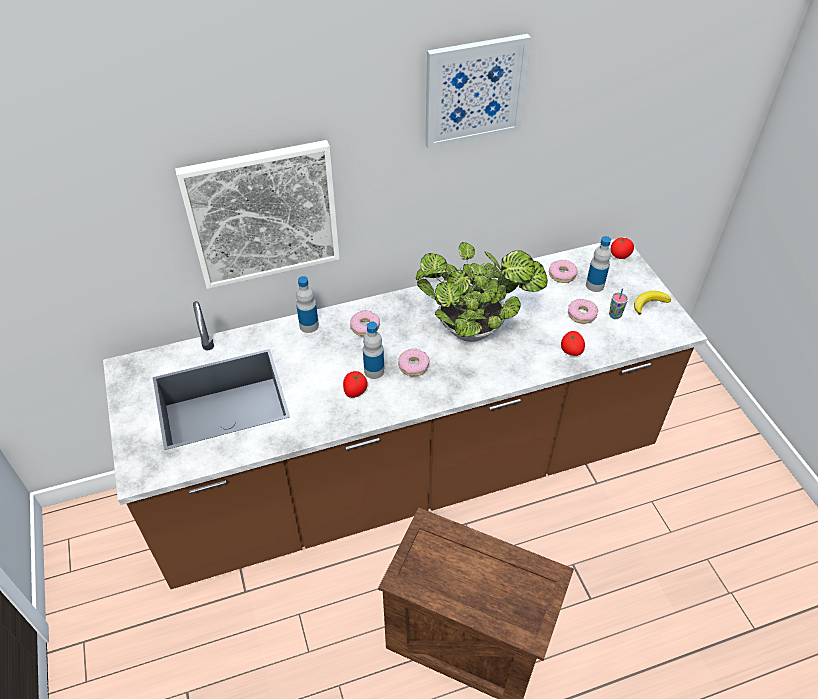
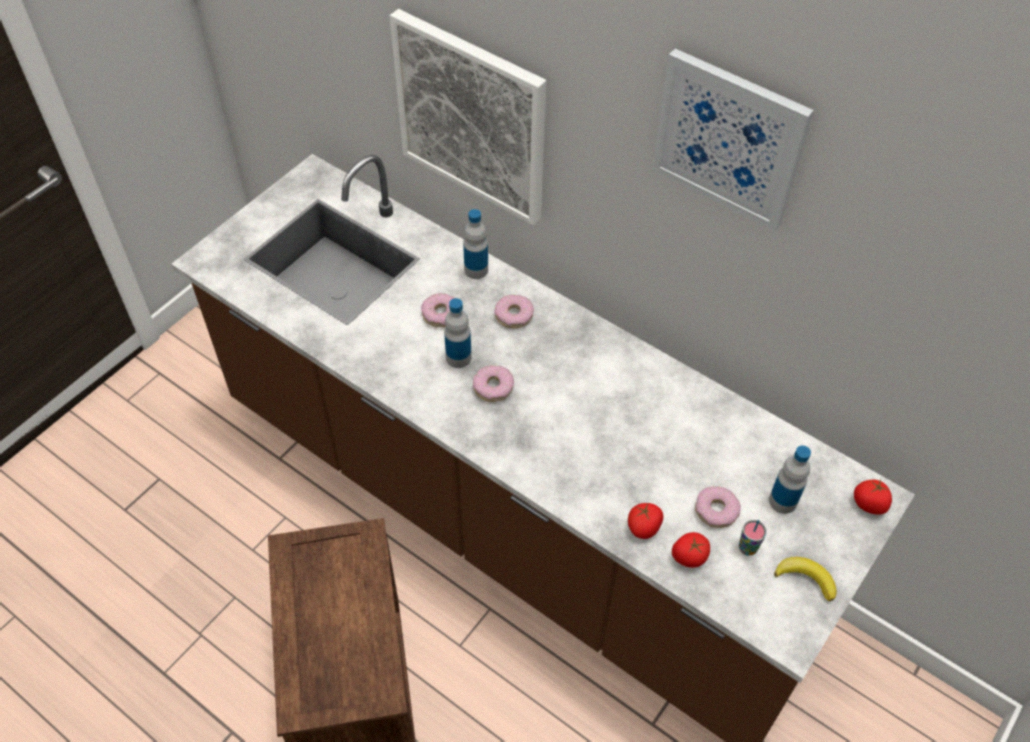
camera: 55 degrees right, 5 degrees up
tomato [343,371,368,398] -> tomato moved to [672,532,710,568]
potted plant [416,242,548,342] -> none
donut [549,260,578,283] -> donut moved to [421,293,455,327]

